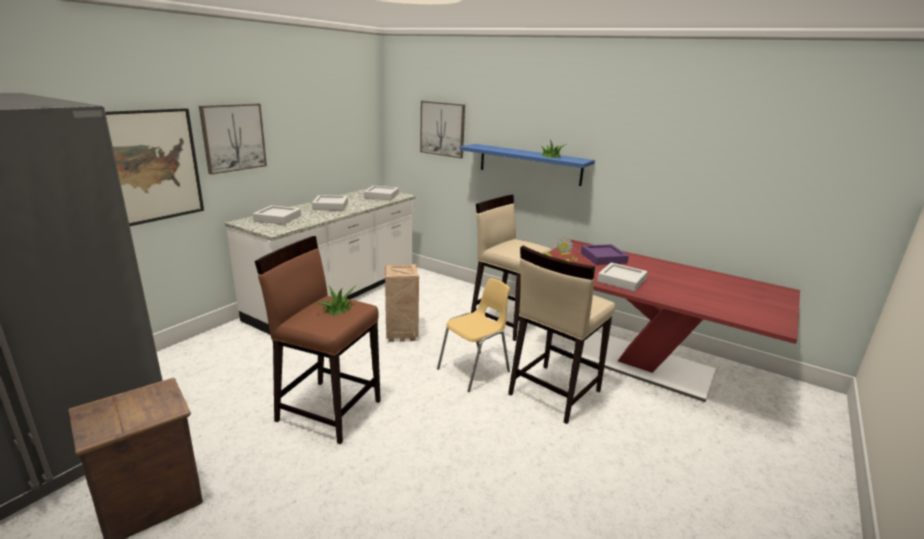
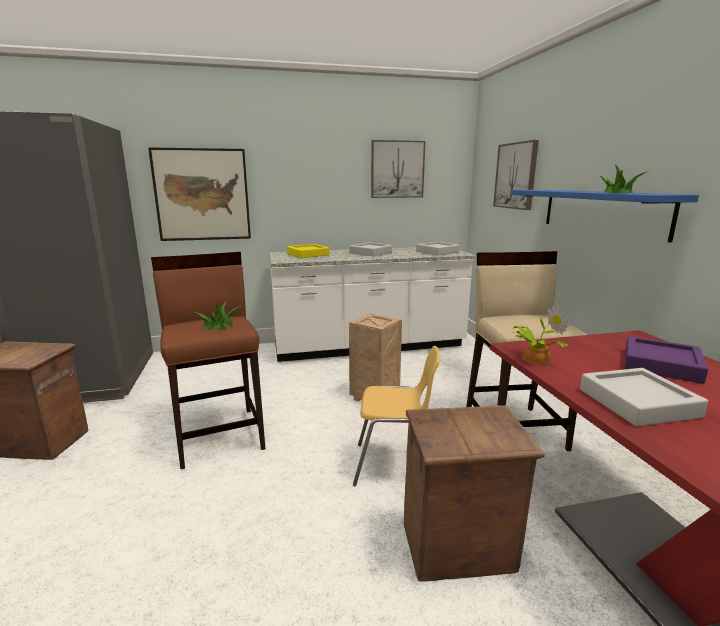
camera: 45 degrees right, 5 degrees down
picture [199,104,267,175] -> picture moved to [371,140,425,198]
grey tray [253,205,301,225] -> yellow tray [287,244,330,258]
beige stool [508,246,615,424] -> crate [404,405,545,582]

